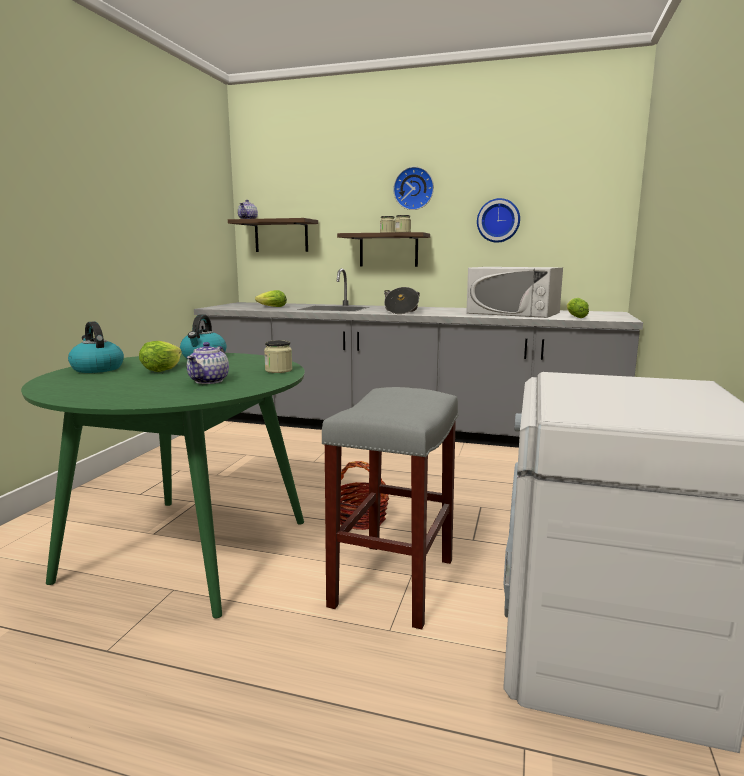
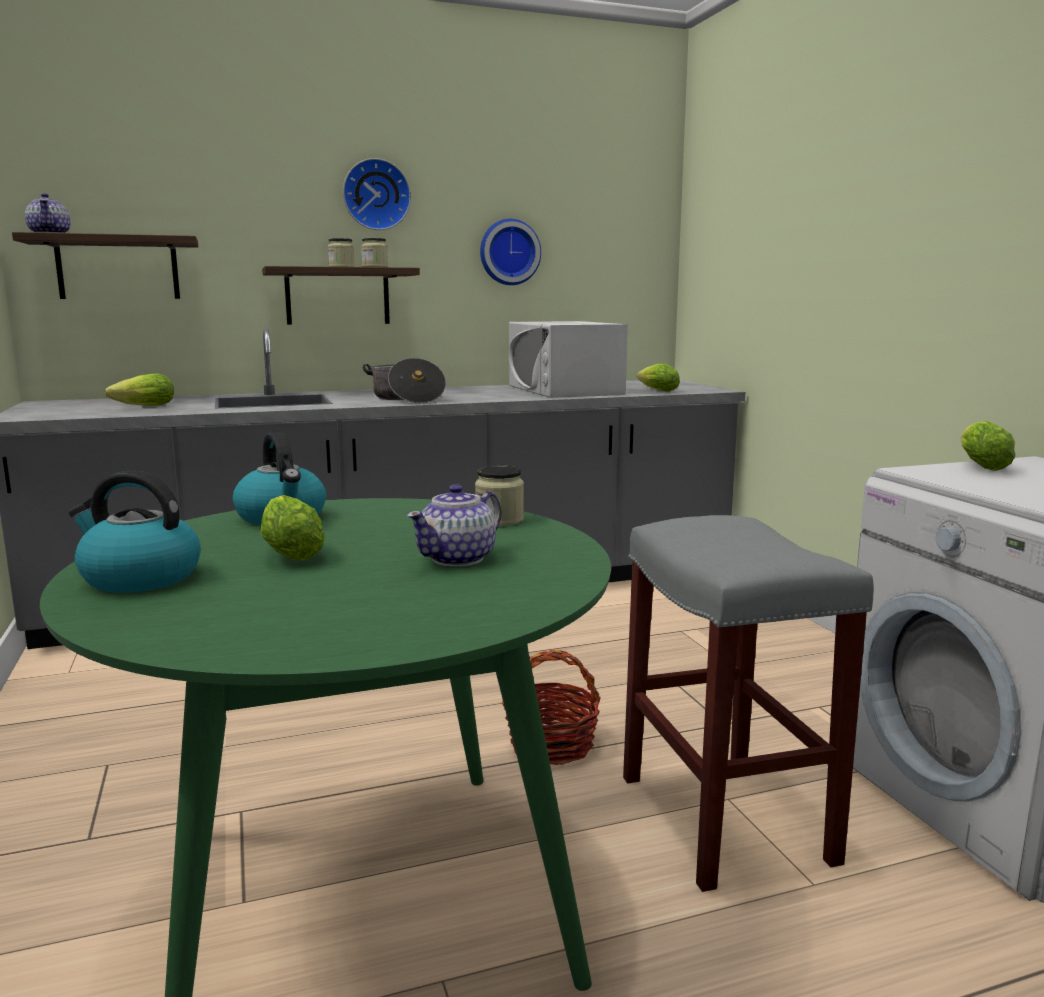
camera: 35 degrees left, 0 degrees up
teapot [187,342,229,384] -> teapot turned 60 degrees clockwise [407,484,501,567]
white microwave [466,267,563,318] -> white microwave turned 75 degrees clockwise [509,321,628,398]
none -> lettuce [961,421,1015,471]

